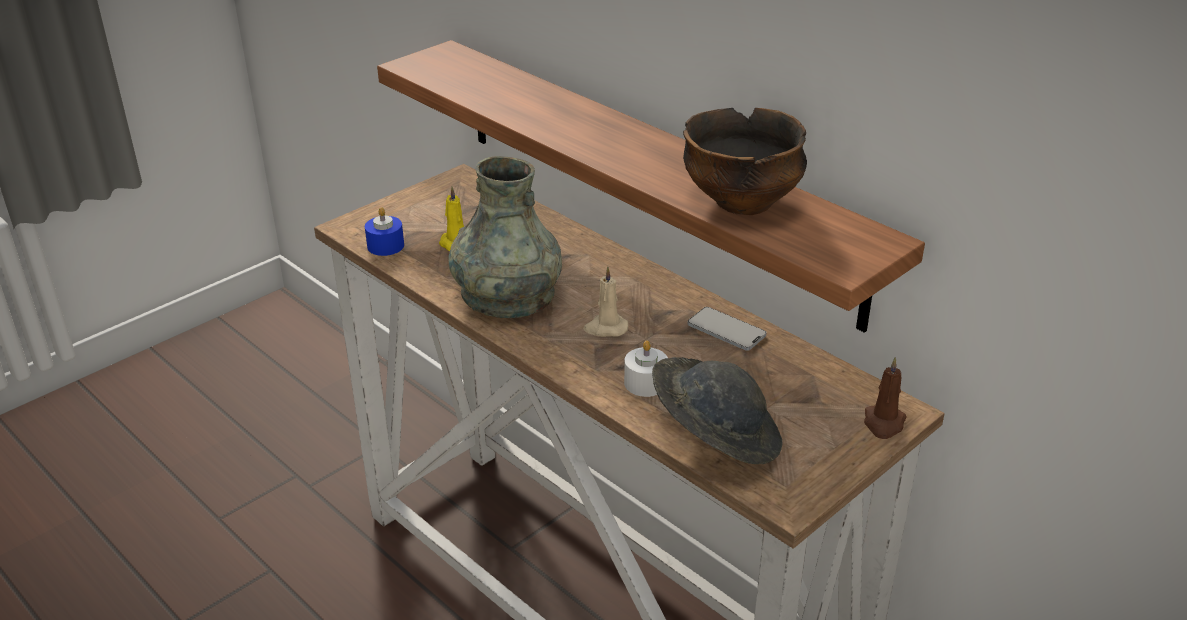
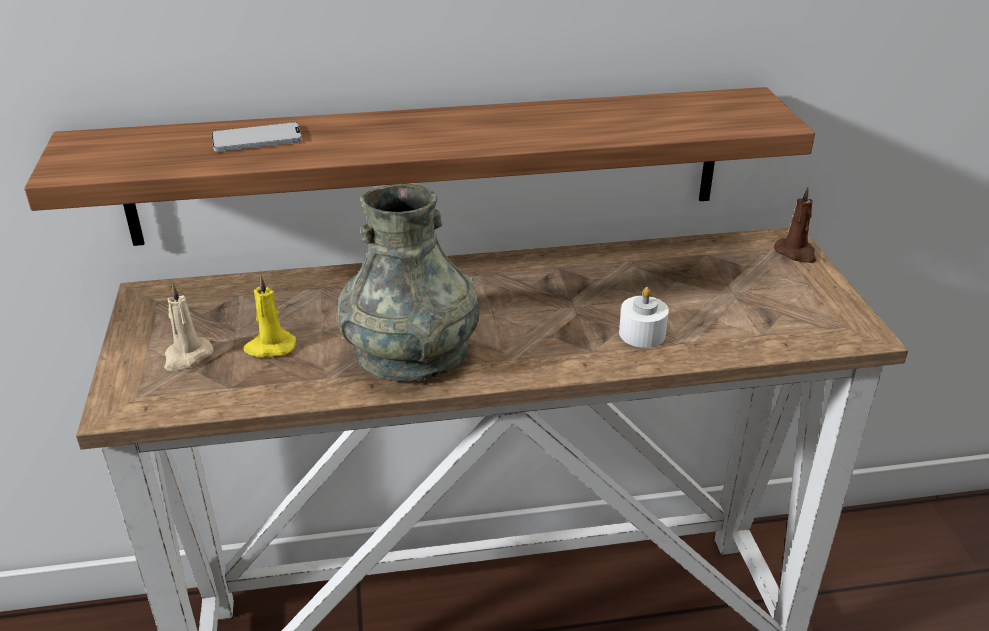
camera: 55 degrees left, 0 degrees up
blue candle [365,207,404,256] -> none
beige candle [583,267,628,337] -> beige candle moved to [164,283,213,371]
grey hat [652,357,783,464] -> none
bowl [683,108,807,215] -> none
phone [687,307,767,351] -> phone moved to [212,122,302,152]

